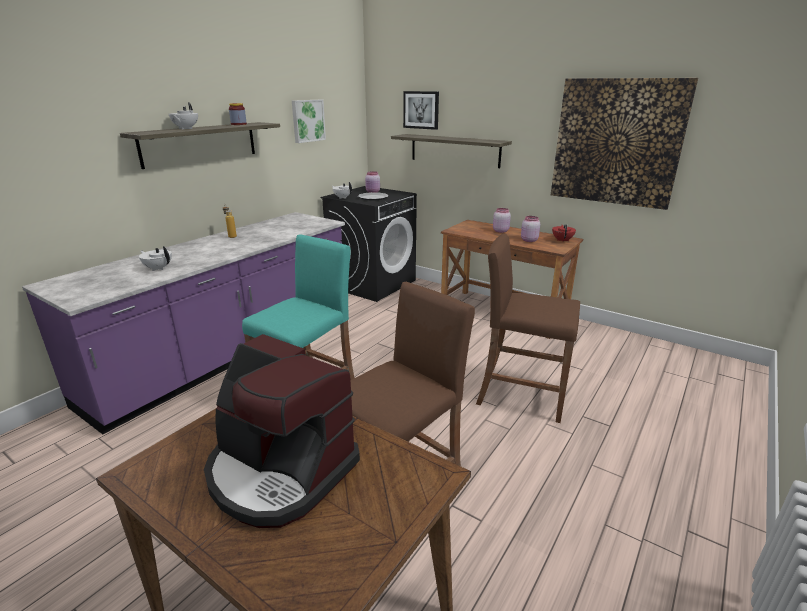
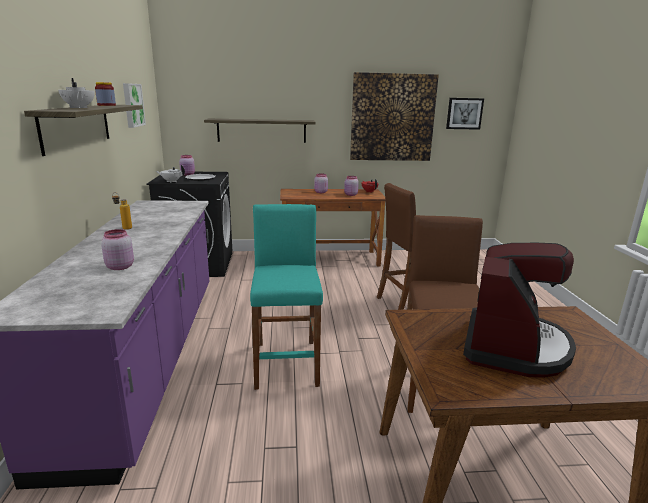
camera: 40 degrees left, 5 degrees down
white teapot [139,246,172,271] -> pink jar [101,229,134,270]
coffee machine [204,334,360,528] -> coffee machine turned 60 degrees counterclockwise [463,243,576,378]
picture [403,91,439,130] -> picture moved to [446,98,484,130]

